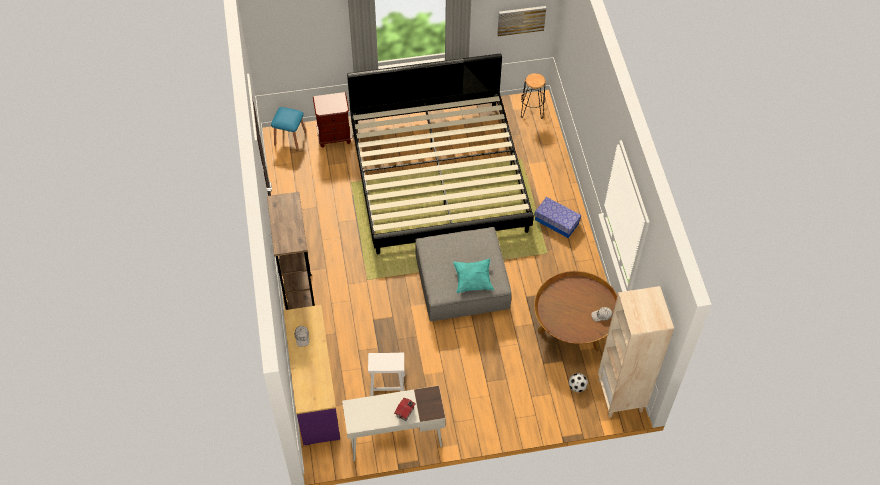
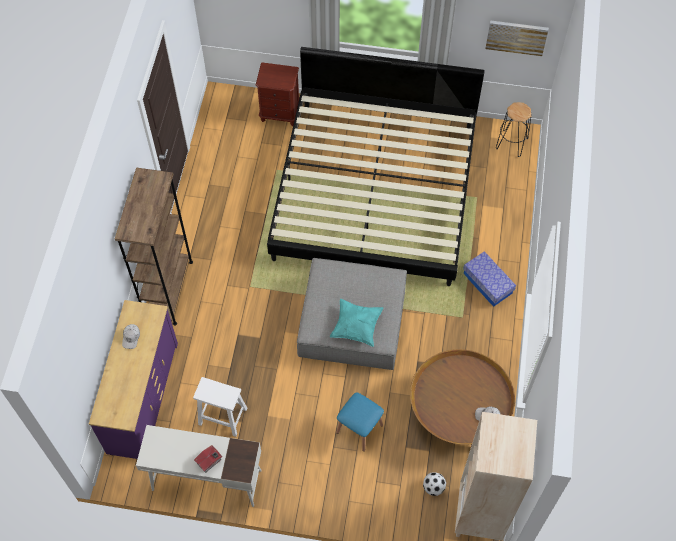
camera: 20 degrees right, 5 degrees up
blue stool [271,107,306,151] -> blue stool moved to [336,392,384,451]

